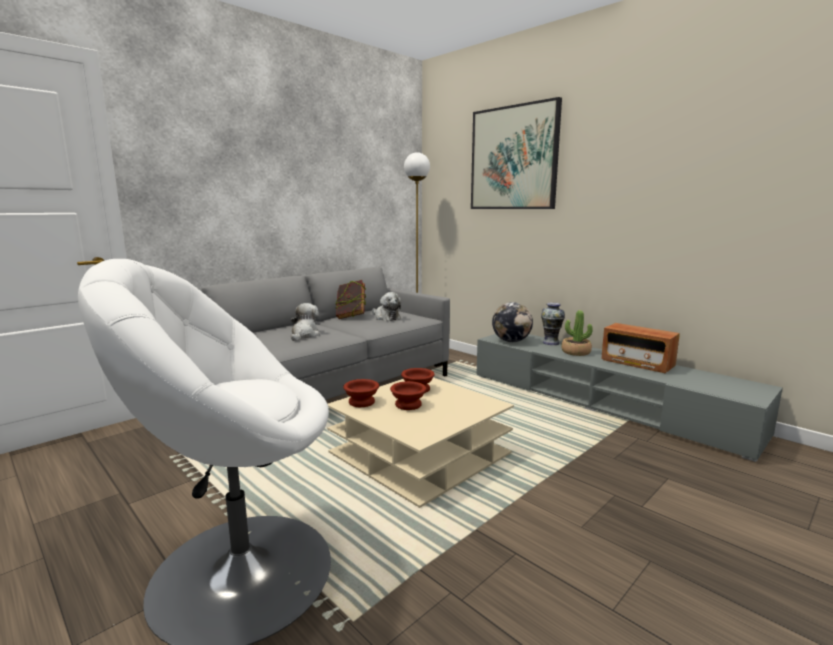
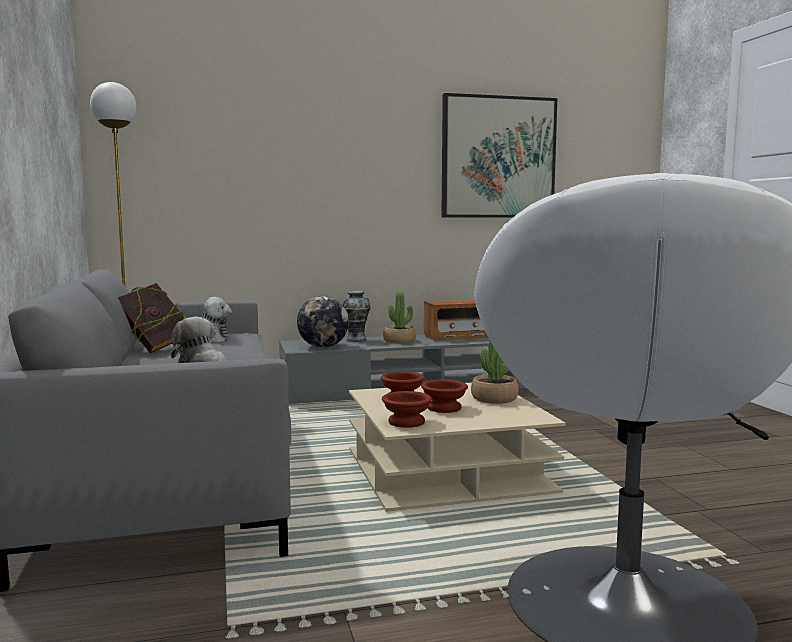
camera: 60 degrees left, 5 degrees down
picture [471,97,562,209] -> picture moved to [441,93,557,217]
none -> potted plant [471,341,519,404]

